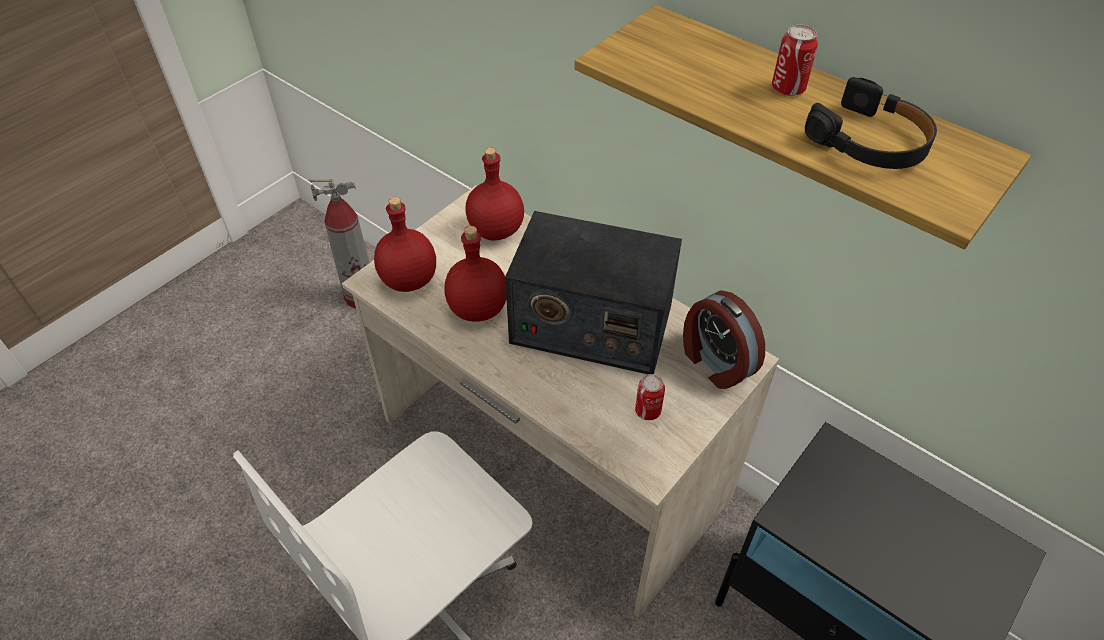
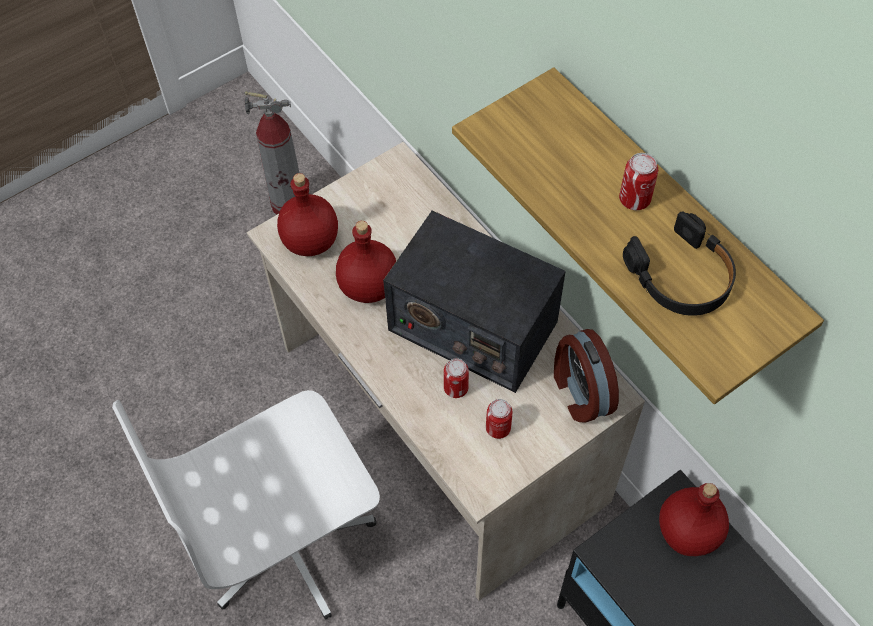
camera: 15 degrees right, 10 degrees up
red bottle [465,147,524,241] -> red bottle moved to [659,483,729,556]
none -> can [444,358,469,398]

